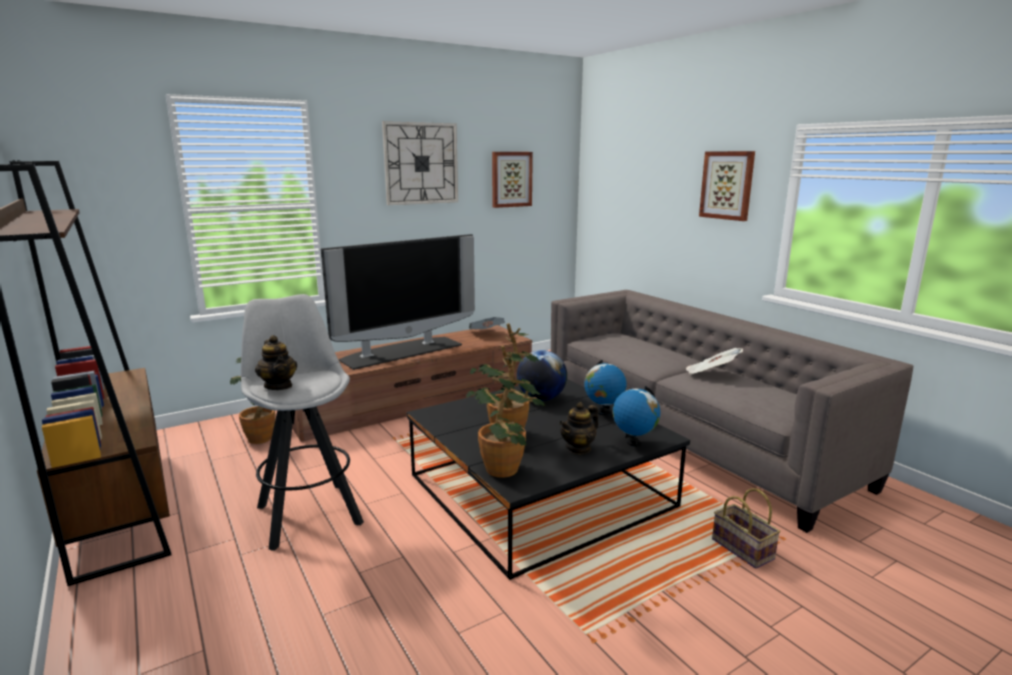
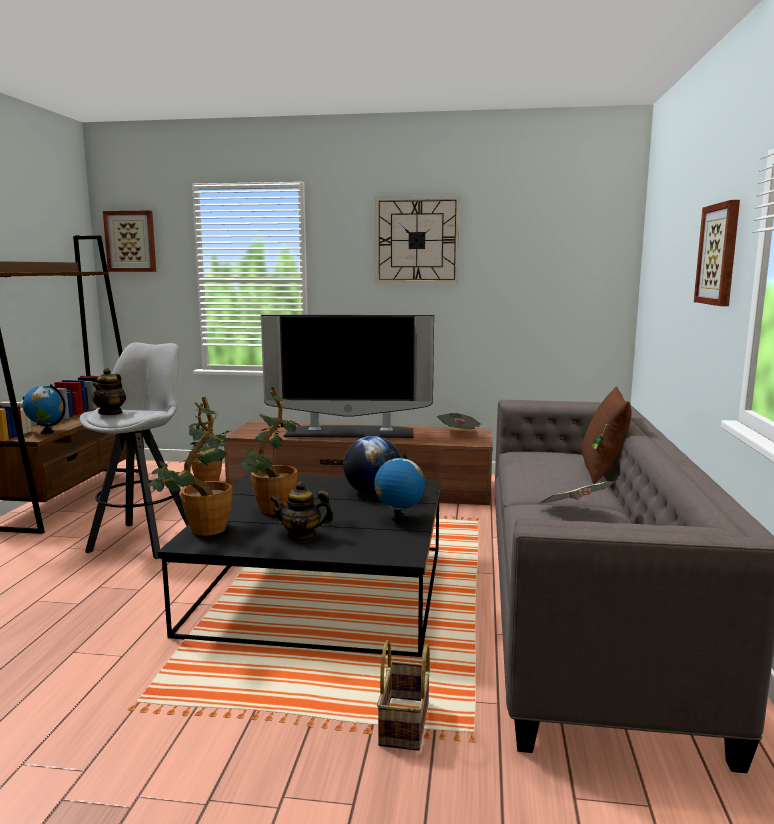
camera: 40 degrees right, 5 degrees down
picture [492,152,533,208] -> picture moved to [103,210,156,272]
globe [613,386,660,447] -> globe moved to [23,384,66,434]
none -> brown pillow [582,387,632,484]

